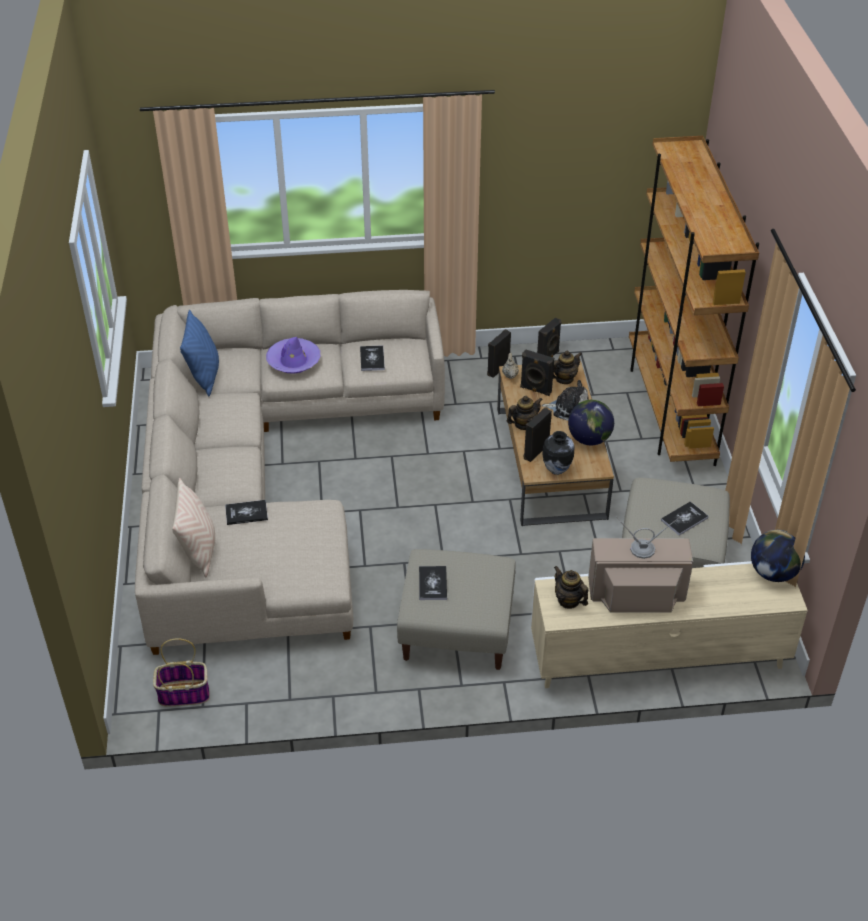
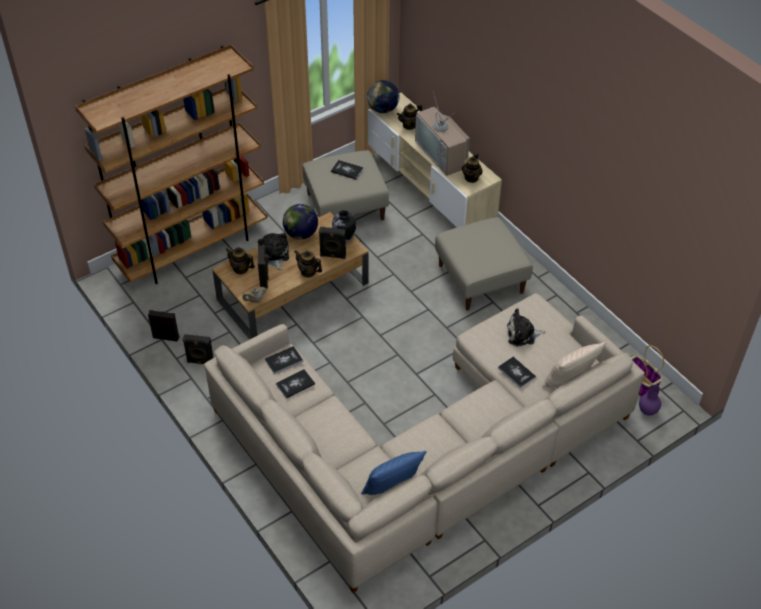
camera: 120 degrees left, 5 degrees up
purple hat [266,337,320,374] -> none
book [419,566,447,600] -> book moved to [265,346,303,374]
none -> teapot [397,103,423,130]
none -> plush toy [507,308,545,346]
none -> purple vase [639,385,661,416]

